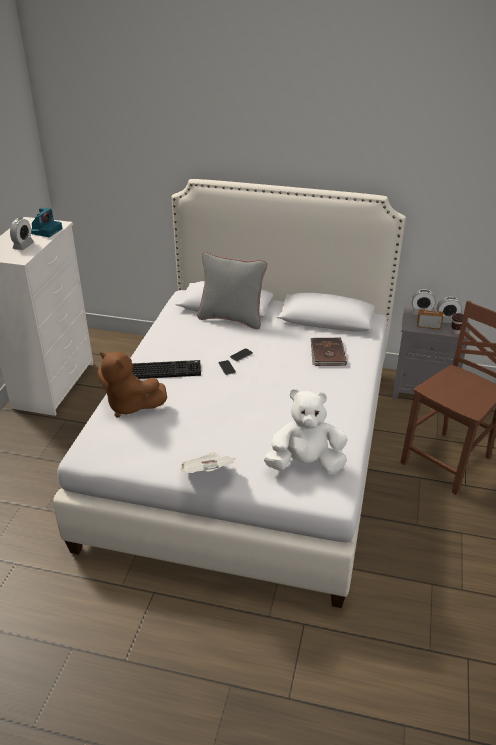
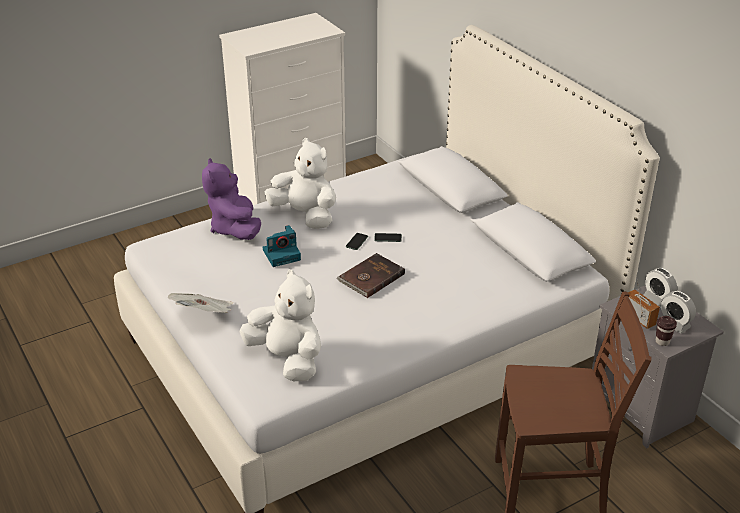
camera: 45 degrees right, 0 degrees up
alarm clock [10,218,34,250] -> none
camera [31,208,62,237] -> camera moved to [263,225,301,267]
brown plush toy [97,351,167,418] -> purple plush toy [202,158,261,240]
keyboard [132,360,201,379] -> white plush toy [265,138,336,229]
grey pillow [197,252,267,329] -> none
brown book [311,337,347,366] -> brown book moved to [336,253,405,298]

